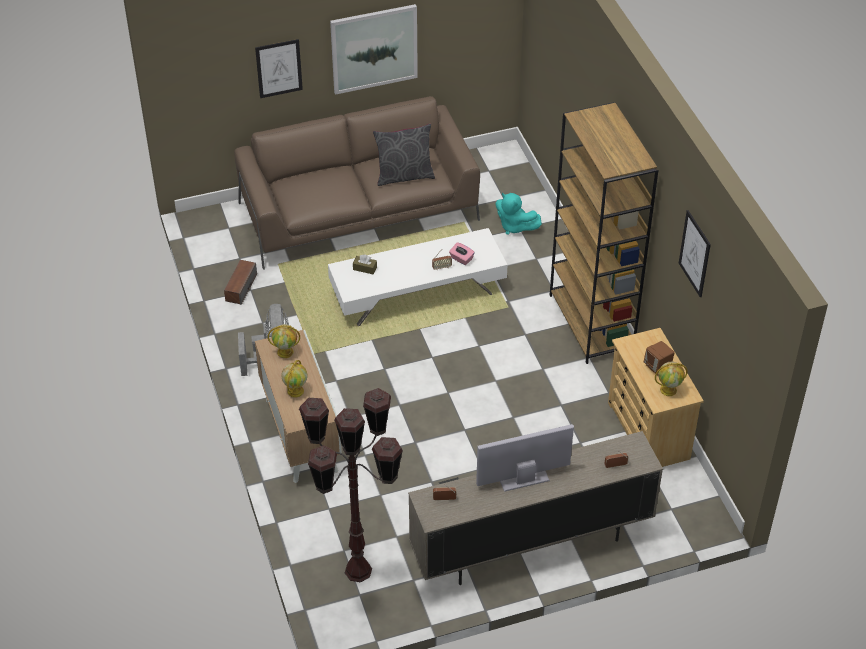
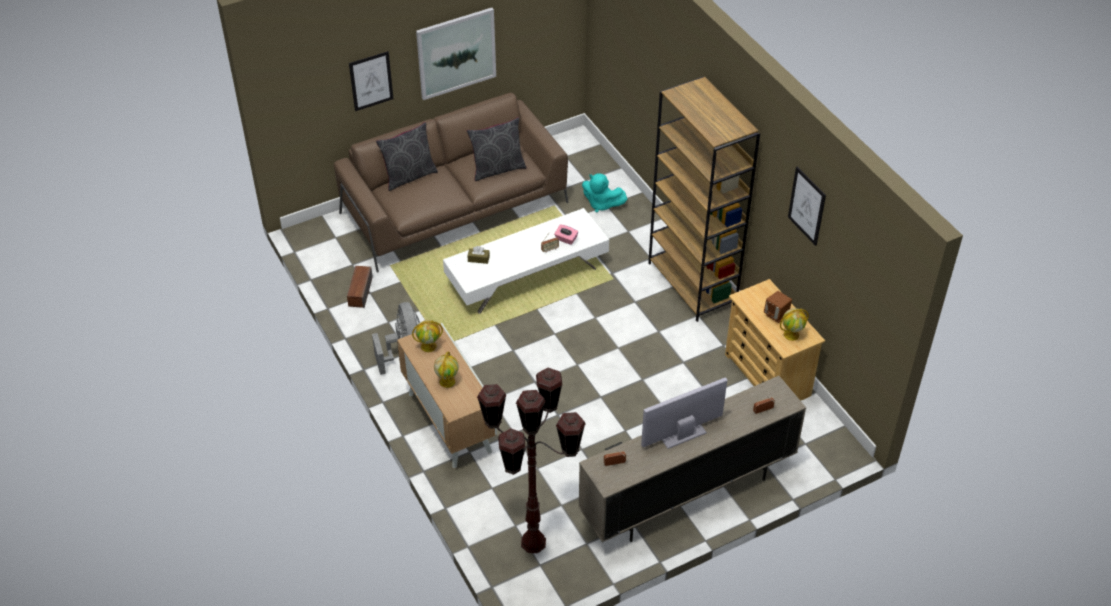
camera: 10 degrees left, 0 degrees up
none -> grey pillow [376,122,438,191]

